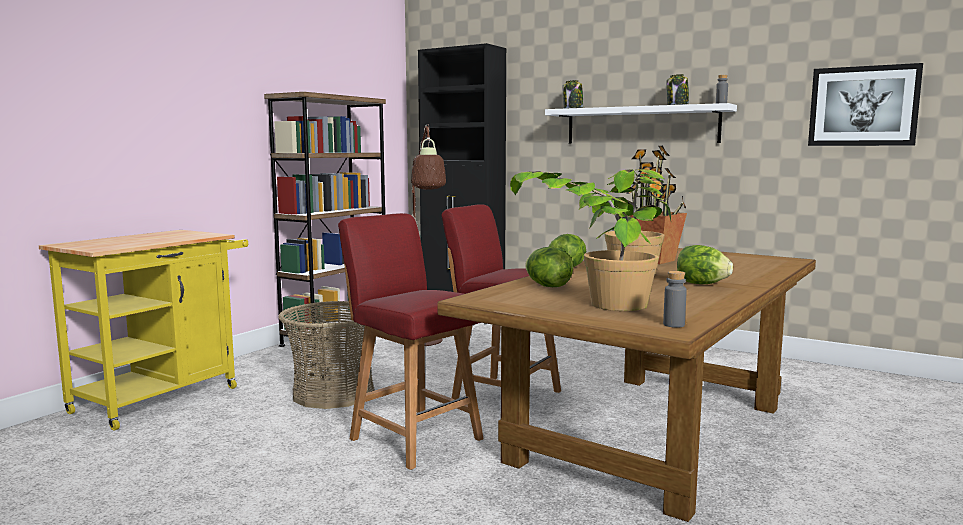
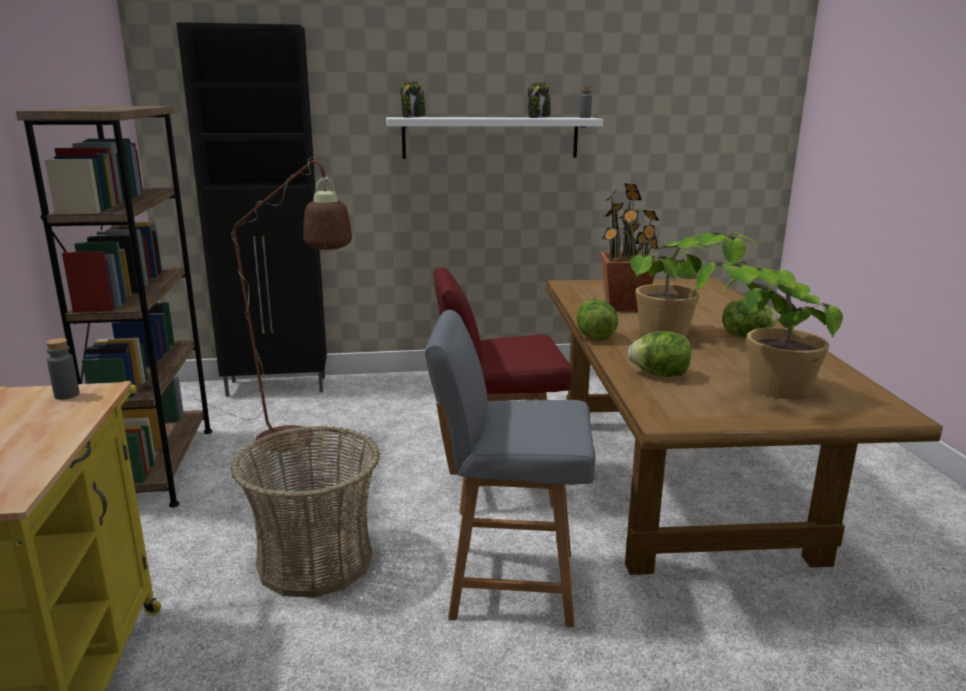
camera: 40 degrees left, 10 degrees up
red chair [338,213,483,470] -> grey chair [425,310,595,627]
grey bottle [663,271,687,328] -> grey bottle moved to [46,338,79,400]
picture [808,63,923,146] -> none

